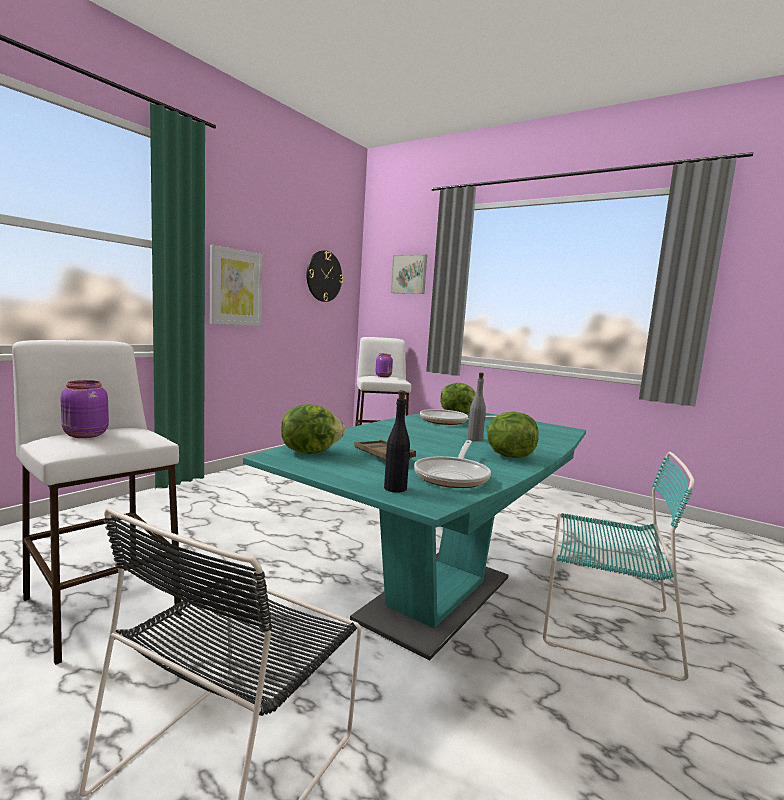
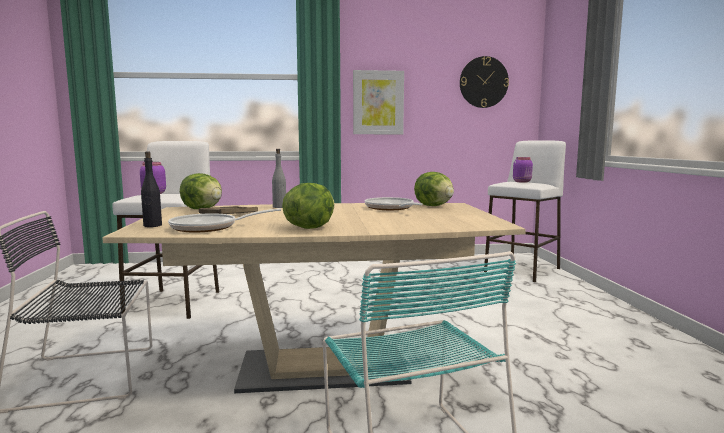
camera: 50 degrees right, 0 degrees up
turquoise dining table [243,412,586,661] -> beige dining table [102,203,526,393]
picture [391,254,427,294] -> none
grey bottle [467,373,486,441] -> grey bottle moved to [272,149,286,208]

